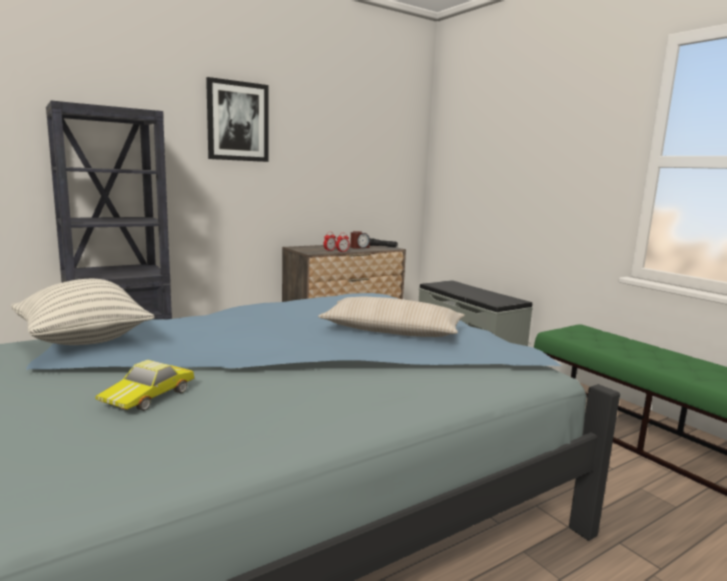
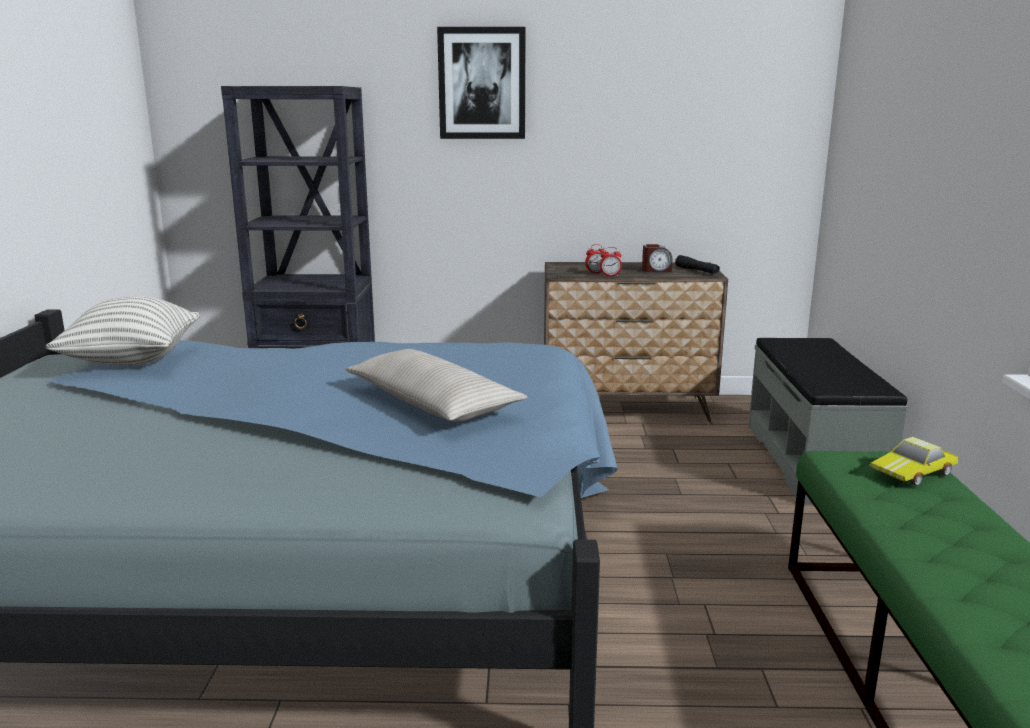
camera: 35 degrees right, 5 degrees up
toy car [96,360,194,411] -> toy car moved to [869,437,958,486]

